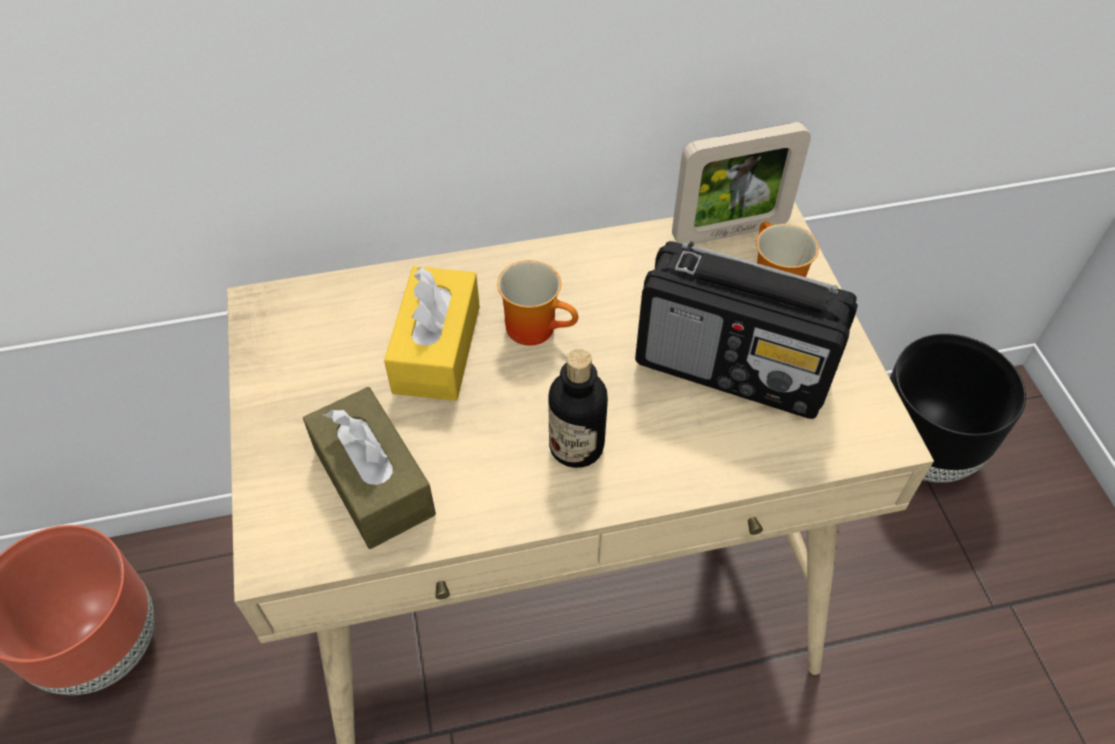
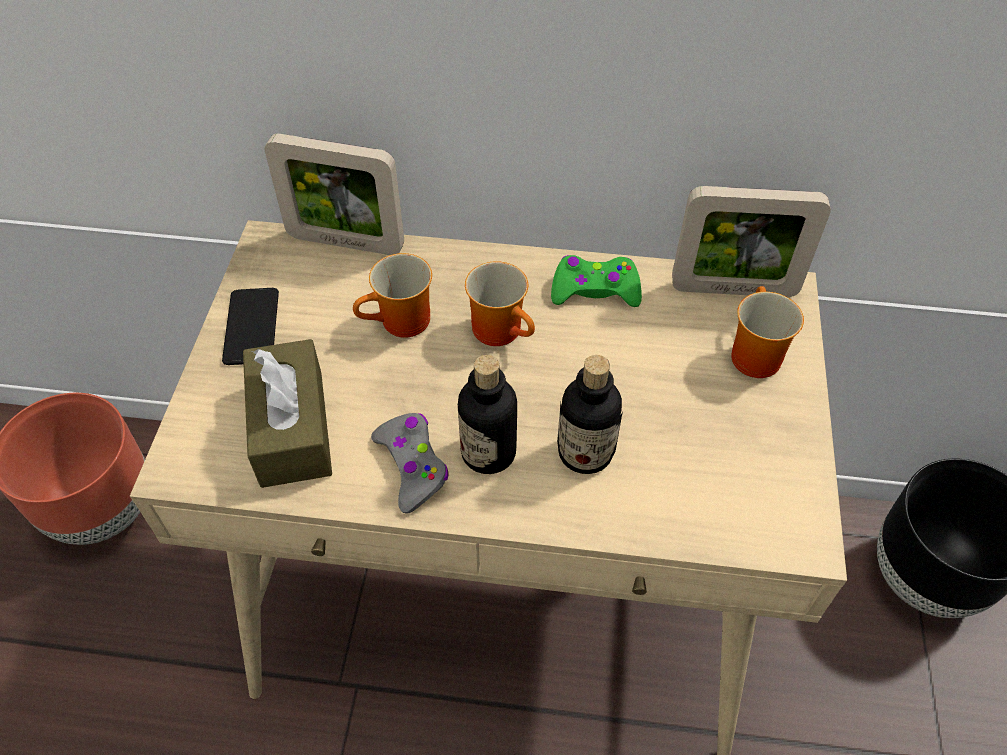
camera: 20 degrees right, 0 degrees up
yellow tissue box [384,266,480,401] -> mug [353,253,432,338]
radio [635,241,858,419] -> none
none -> phone [222,288,279,365]
none -> picture frame [265,134,404,255]
none -> grey game controller [371,413,449,514]
none -> green game controller [551,255,642,307]
none -> bottle [557,355,623,474]

